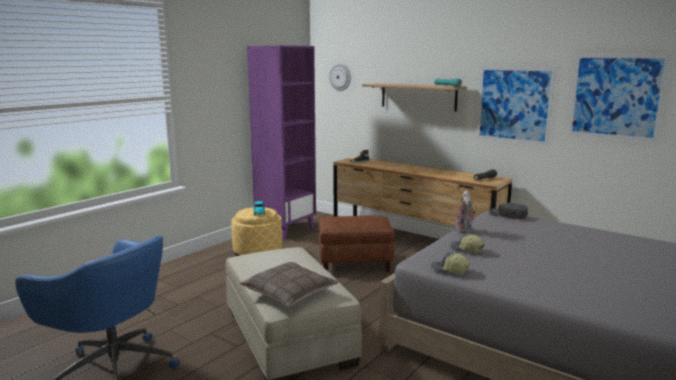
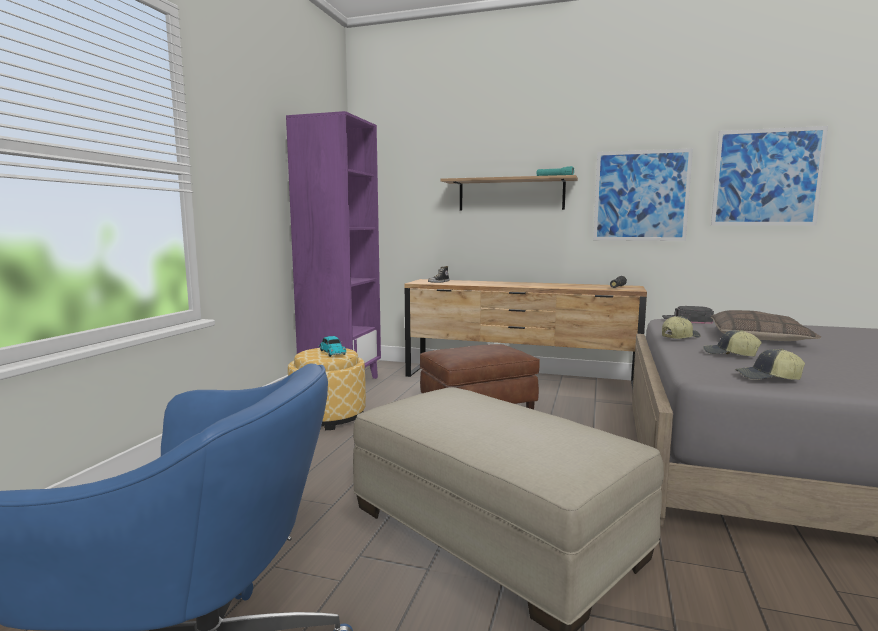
camera: 20 degrees left, 5 degrees down
pillow [240,262,339,307] -> pillow moved to [711,310,821,341]
wall clock [329,64,351,91] -> none
plush toy [456,190,476,233] -> cap [662,316,700,339]

